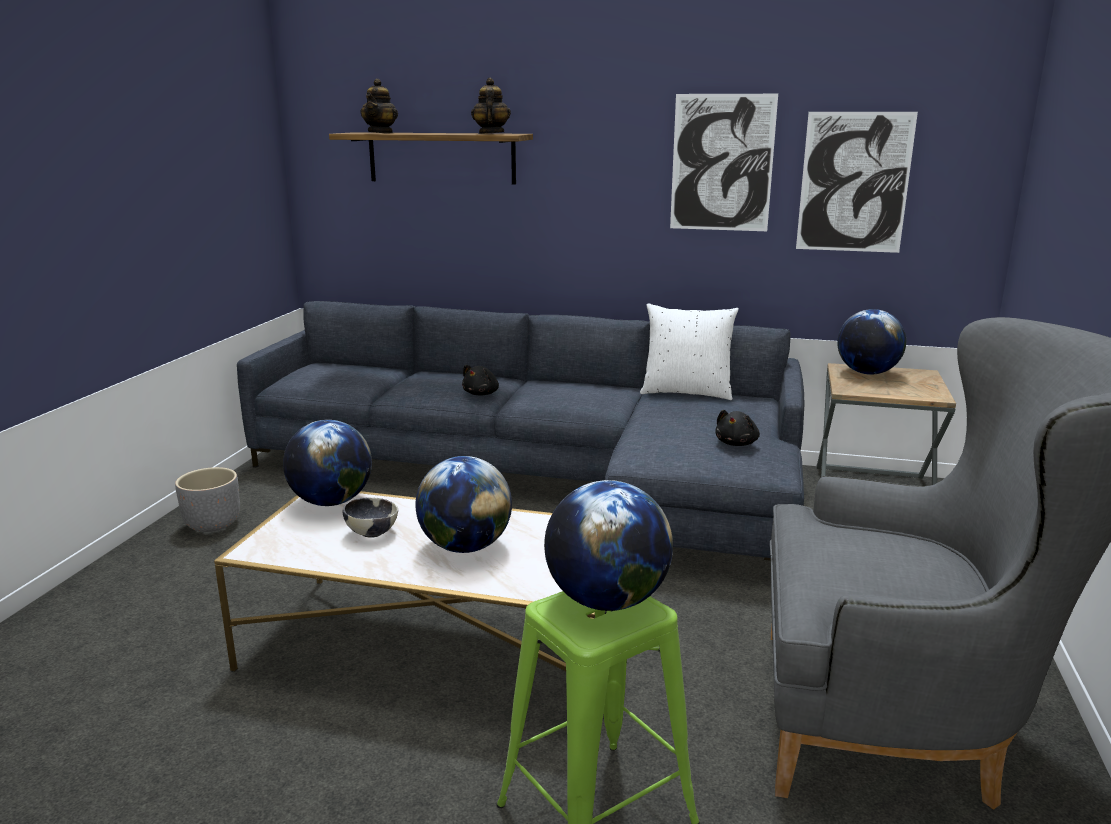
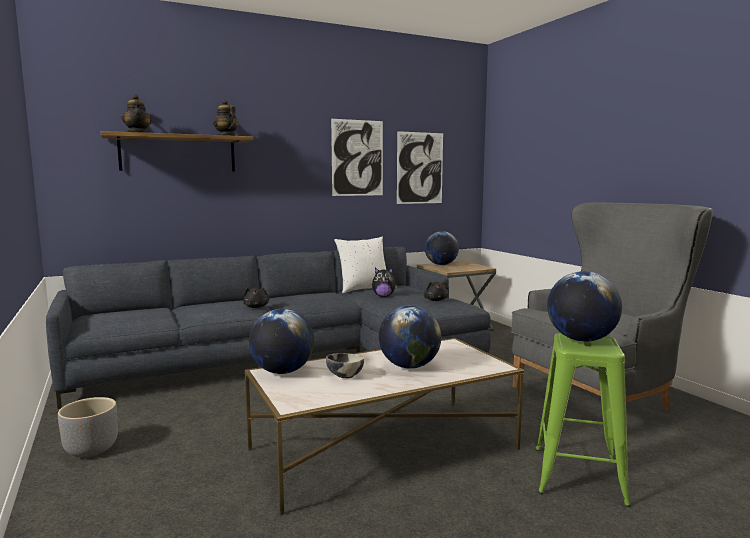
camera: 40 degrees left, 10 degrees down
none -> plush toy [372,267,397,297]

